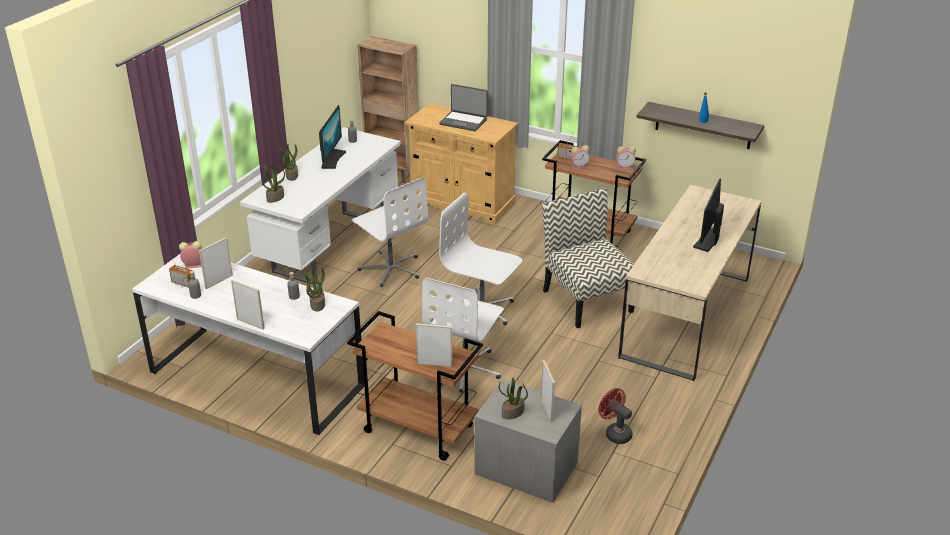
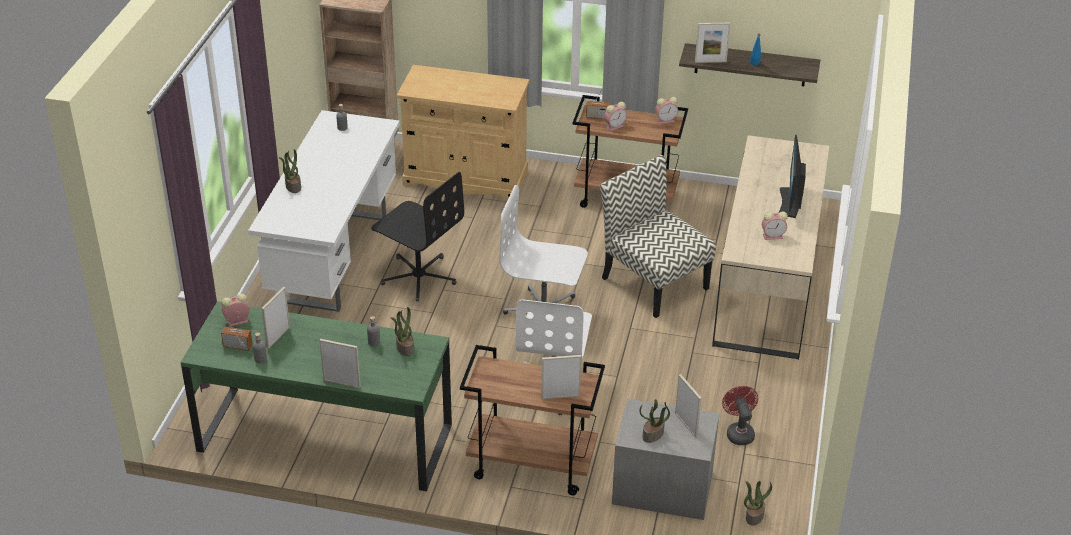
camera: 15 degrees left, 5 degrees up
white desk [132,253,365,435] -> green desk [181,301,452,491]
potted plant [262,165,285,203] -> potted plant moved to [744,481,772,525]
monitor [319,105,346,169] -> none
white office chair [352,178,428,287] -> black office chair [371,172,464,302]
laptop [439,84,488,131] -> none
red fan [599,388,633,444] -> red fan turned 45 degrees clockwise [722,386,758,445]
none -> picture frame [695,23,730,63]
none -> alarm clock [762,211,788,240]

